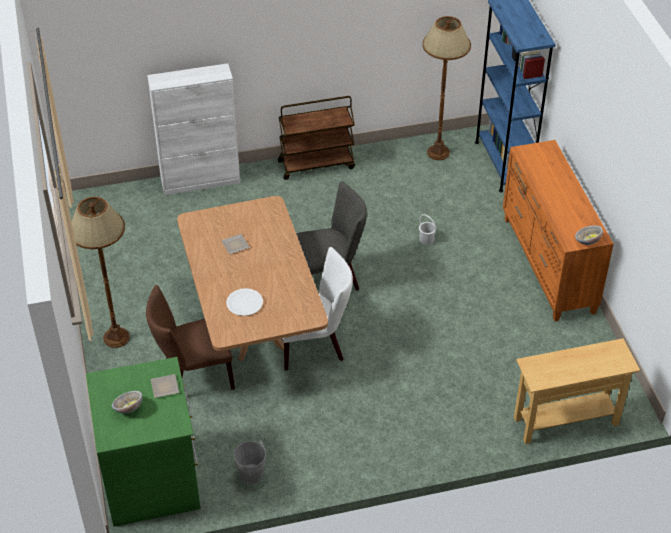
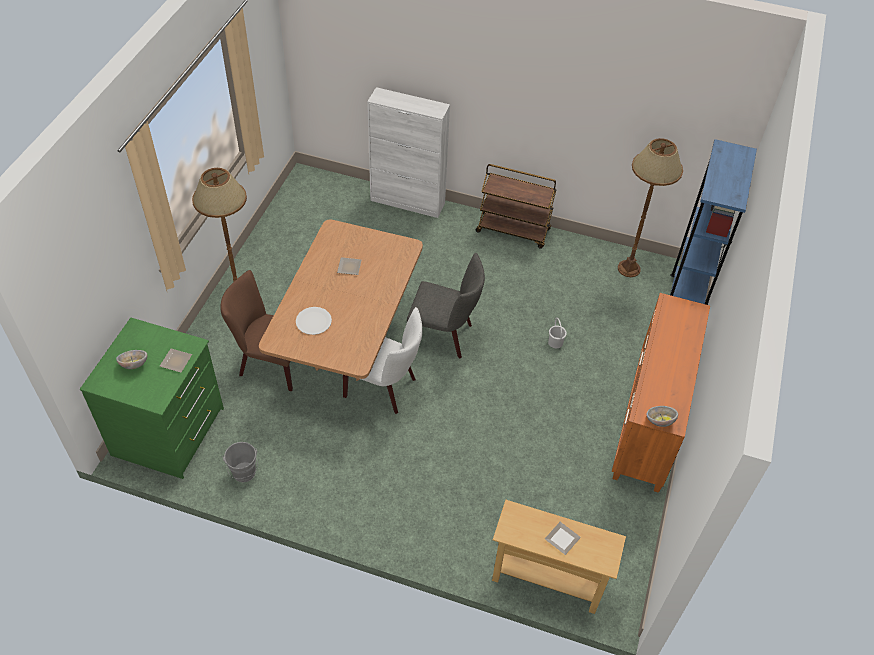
camera: 30 degrees right, 5 degrees up
none -> plate [545,522,581,555]

